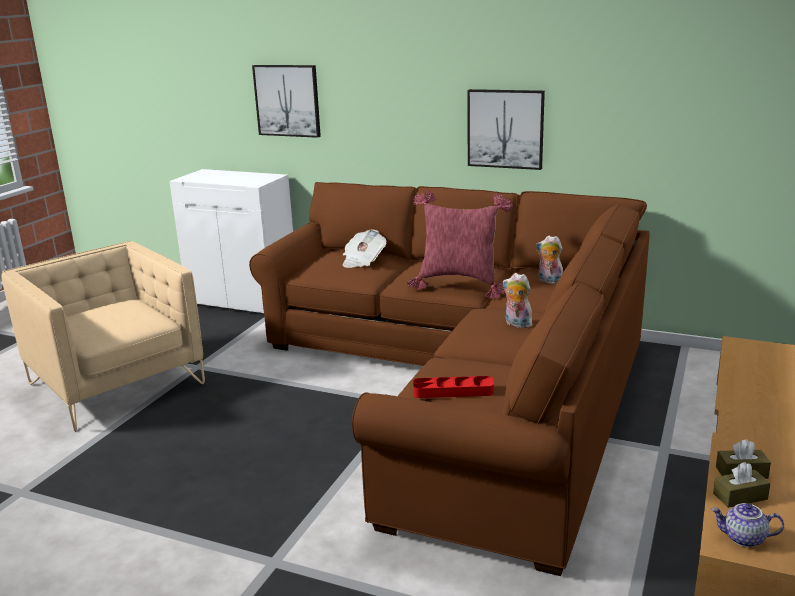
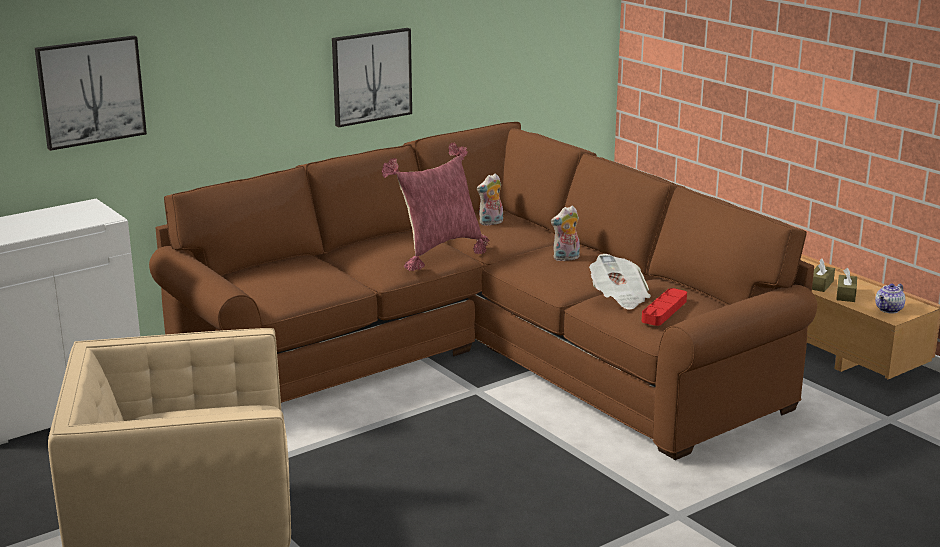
camera: 60 degrees left, 0 degrees up
newspaper [343,229,386,268] -> newspaper moved to [589,254,651,310]

